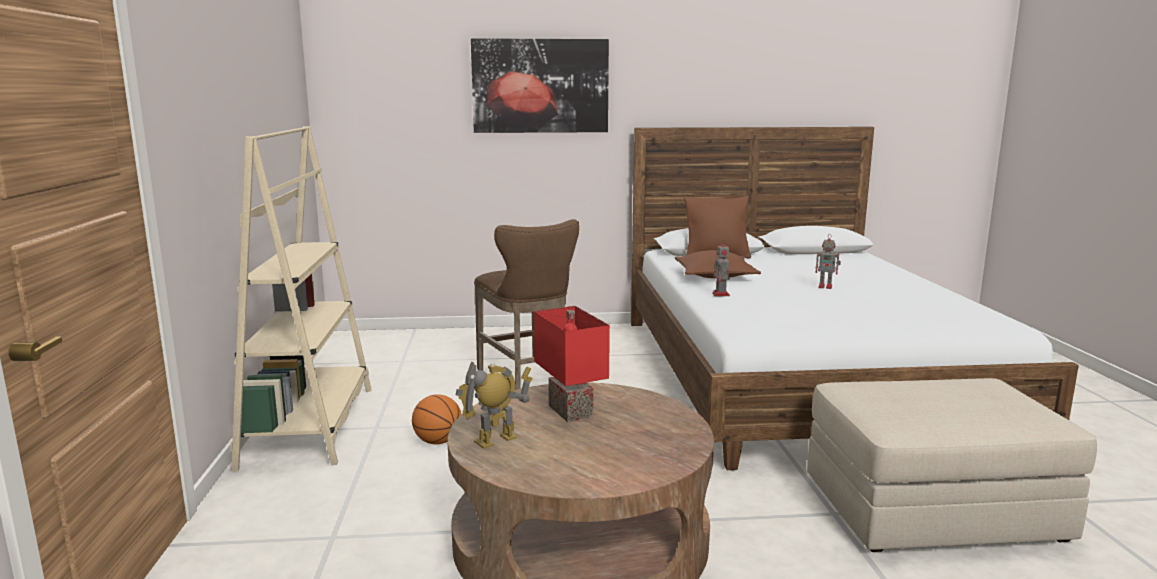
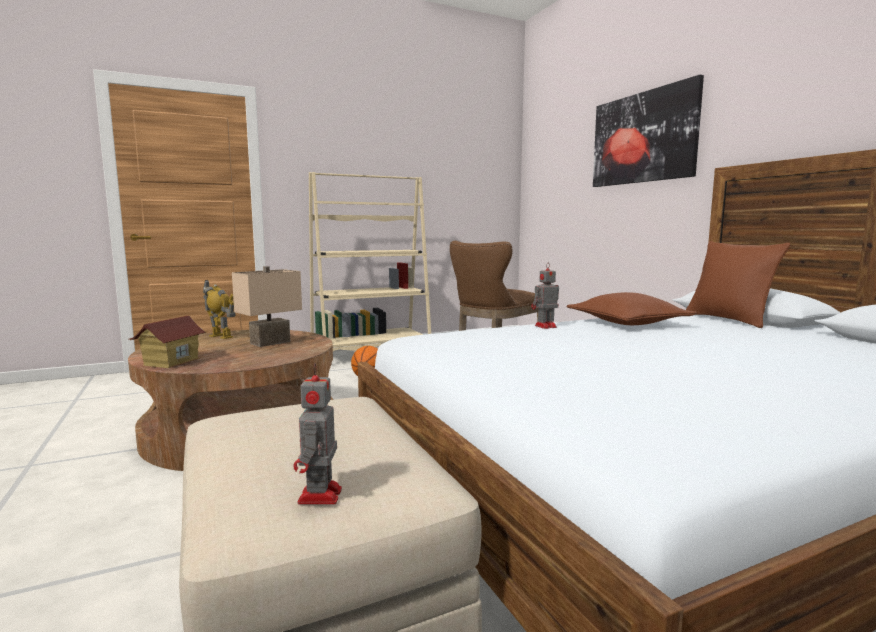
camera: 70 degrees right, 5 degrees down
red table lamp [534,306,610,422] -> beige table lamp [232,266,302,347]
toy robot [815,234,841,289] -> toy robot moved to [294,363,342,504]
none -> toy house [129,315,206,368]

